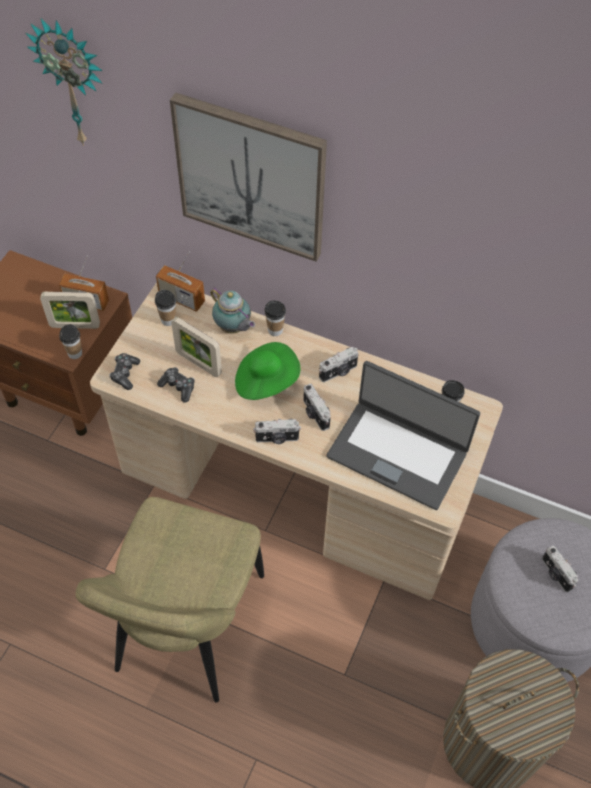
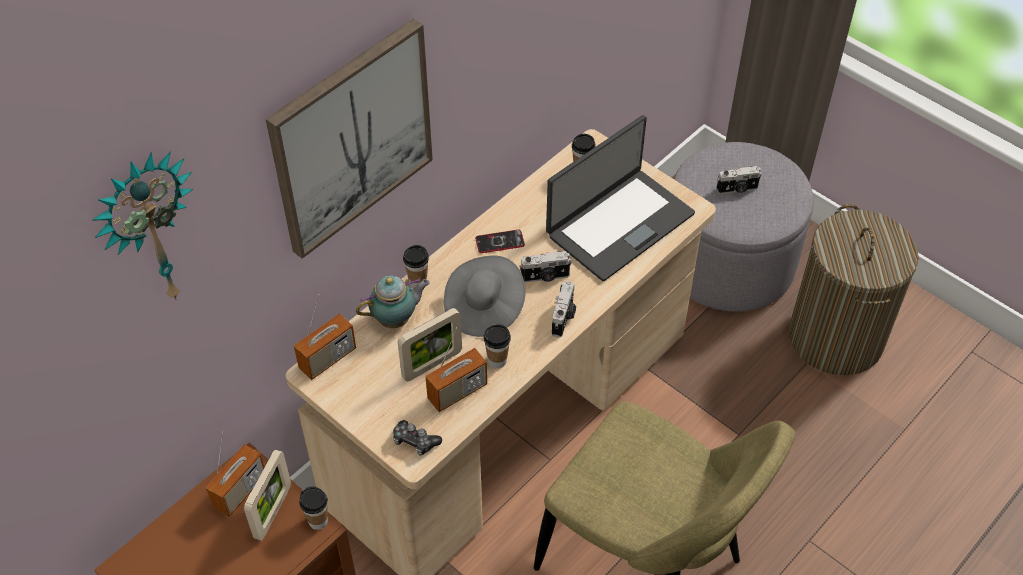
camera: 70 degrees left, 5 degrees down
cup [155,290,176,326] -> cup moved to [484,324,511,369]
game controller [157,367,195,403] -> radio [425,327,487,412]
green hat [235,342,300,400] -> grey hat [444,256,526,337]
camera [319,347,359,382] -> phone [475,230,525,253]

